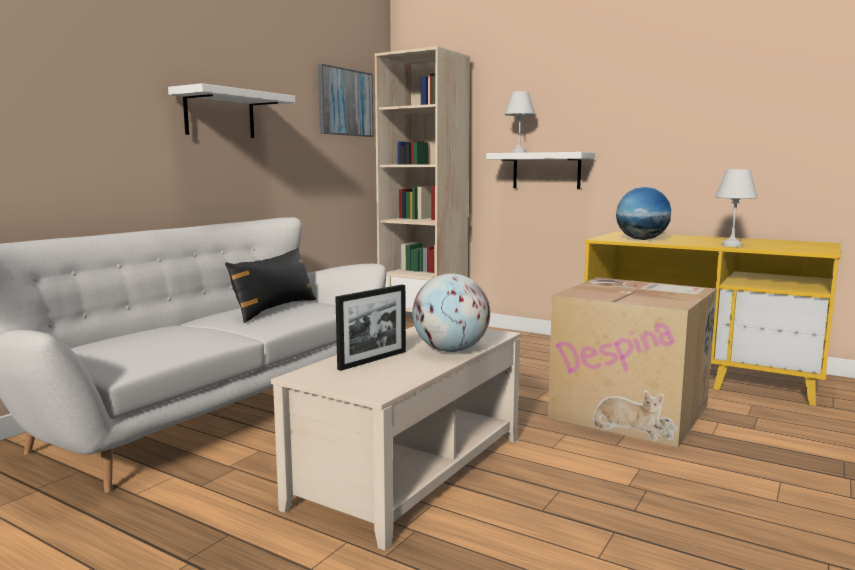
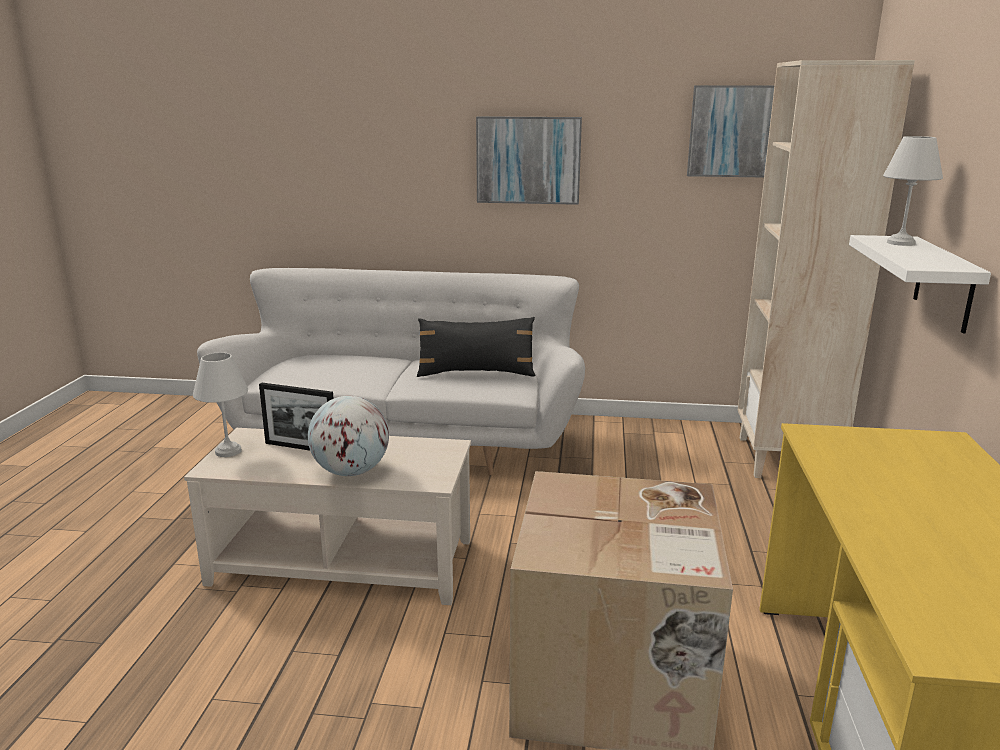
camera: 65 degrees right, 10 degrees up
white shelf [168,83,295,138] -> picture [476,116,582,205]
globe [616,187,671,240] -> none
white table lamp [715,169,758,247] -> white table lamp moved to [193,352,248,457]

